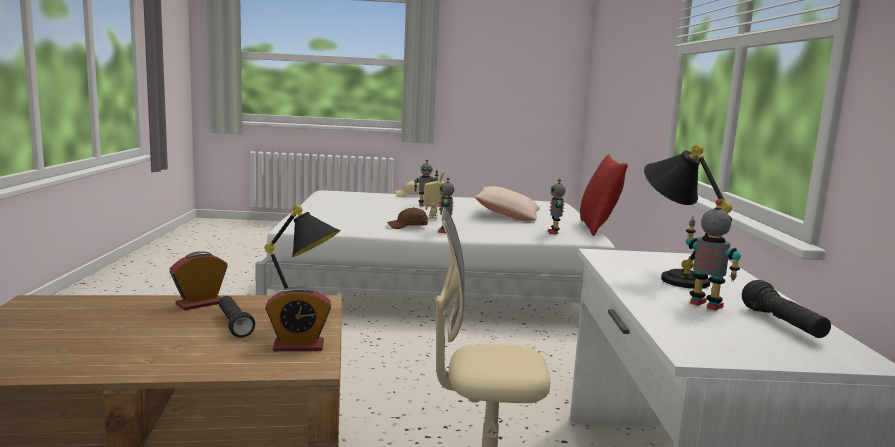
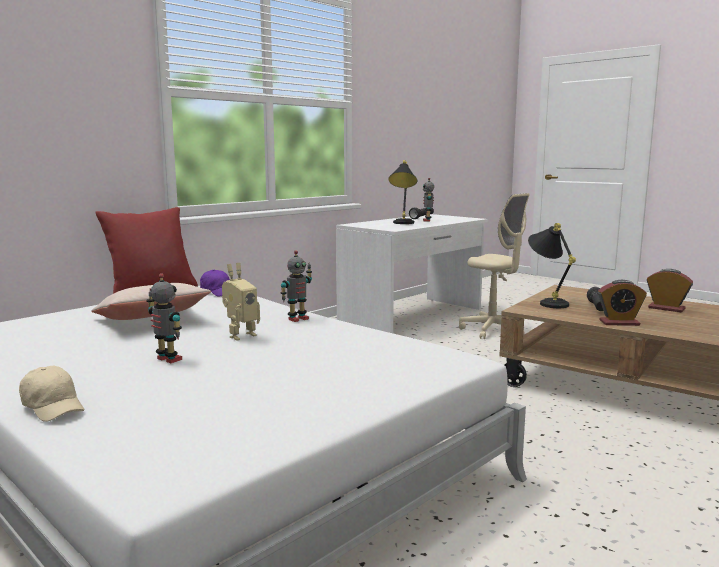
camera: 135 degrees left, 0 degrees up
alarm clock [265,286,331,351] -> alarm clock moved to [647,269,693,313]
brown cap [387,207,428,229] -> none
toy robot [548,179,566,234] -> purple cap [200,270,230,296]

